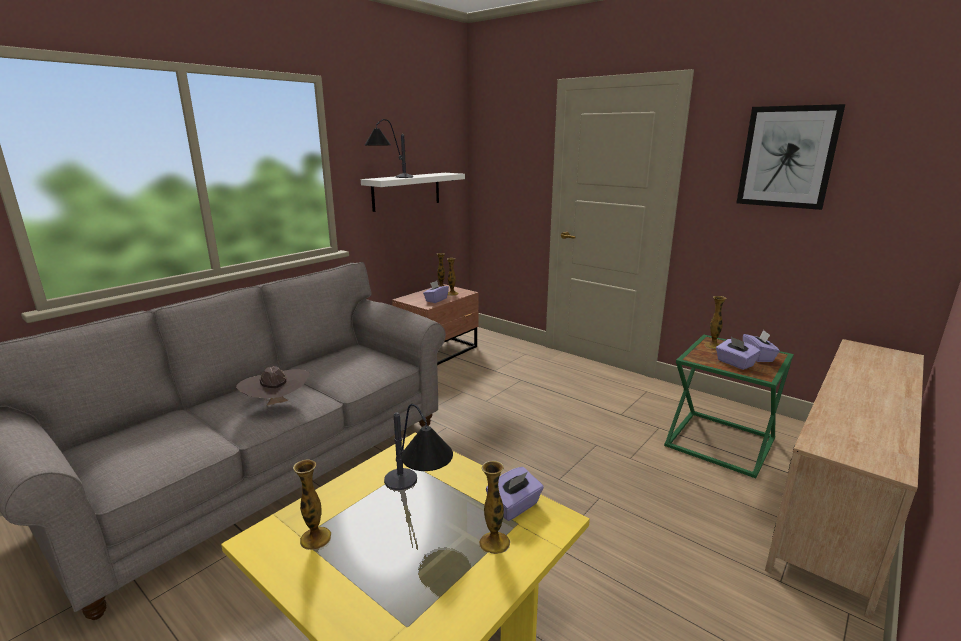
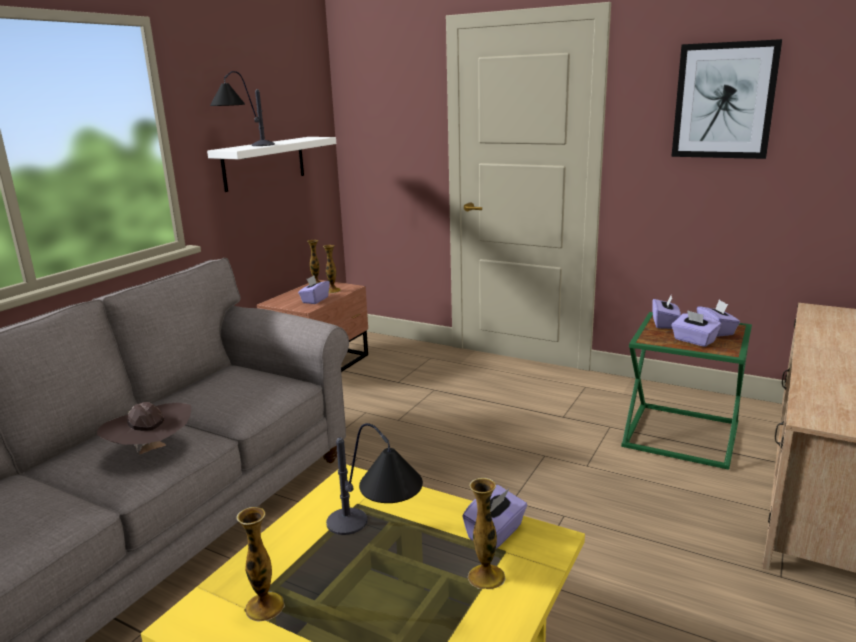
camera: 10 degrees left, 0 degrees up
vase [704,296,727,349] -> purple tissue box [652,295,681,329]

